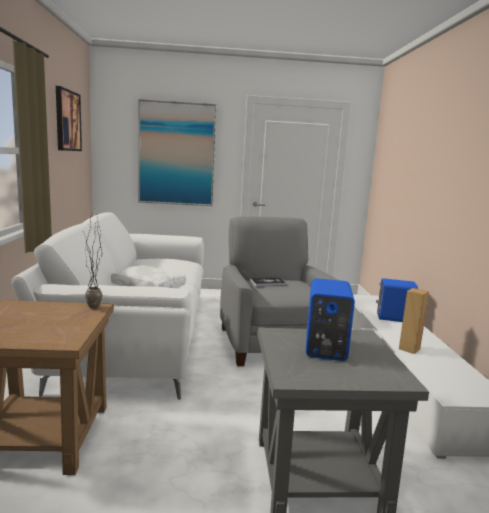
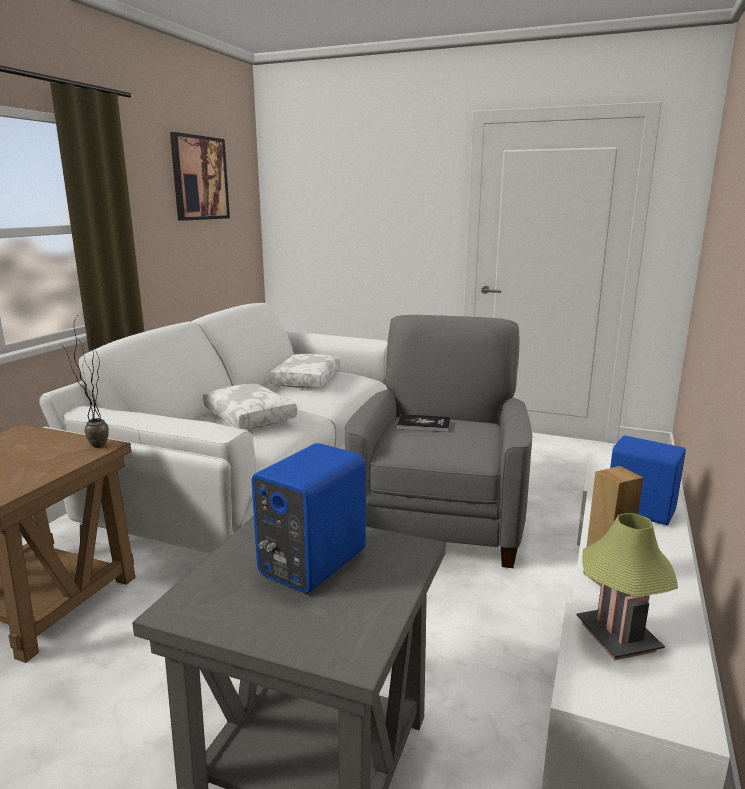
camera: 25 degrees right, 5 degrees up
picture [138,99,216,206] -> none
none -> white pillow [269,354,340,388]
none -> table lamp [577,513,678,660]

